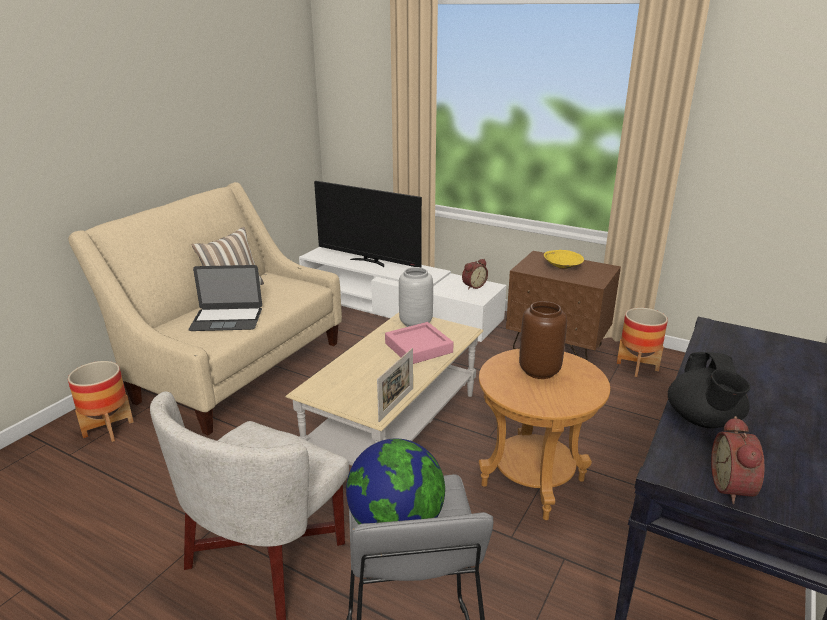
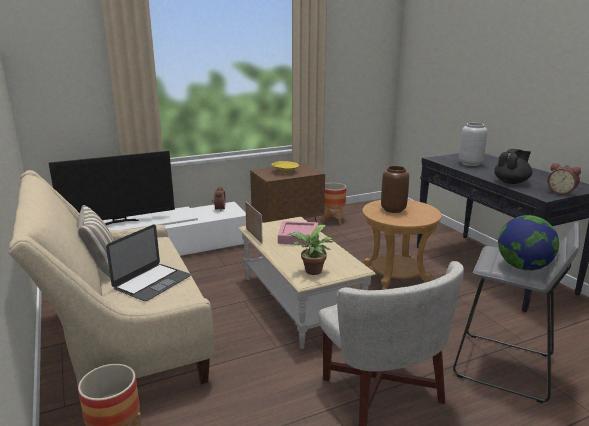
camera: 55 degrees left, 5 degrees down
picture frame [377,348,413,422] -> picture frame moved to [245,201,263,244]
grey vase [399,267,433,327] -> grey vase moved to [459,123,488,166]
black teapot [668,352,750,428] -> black teapot turned 75 degrees counterclockwise [494,149,532,184]
none -> potted plant [289,225,333,275]

